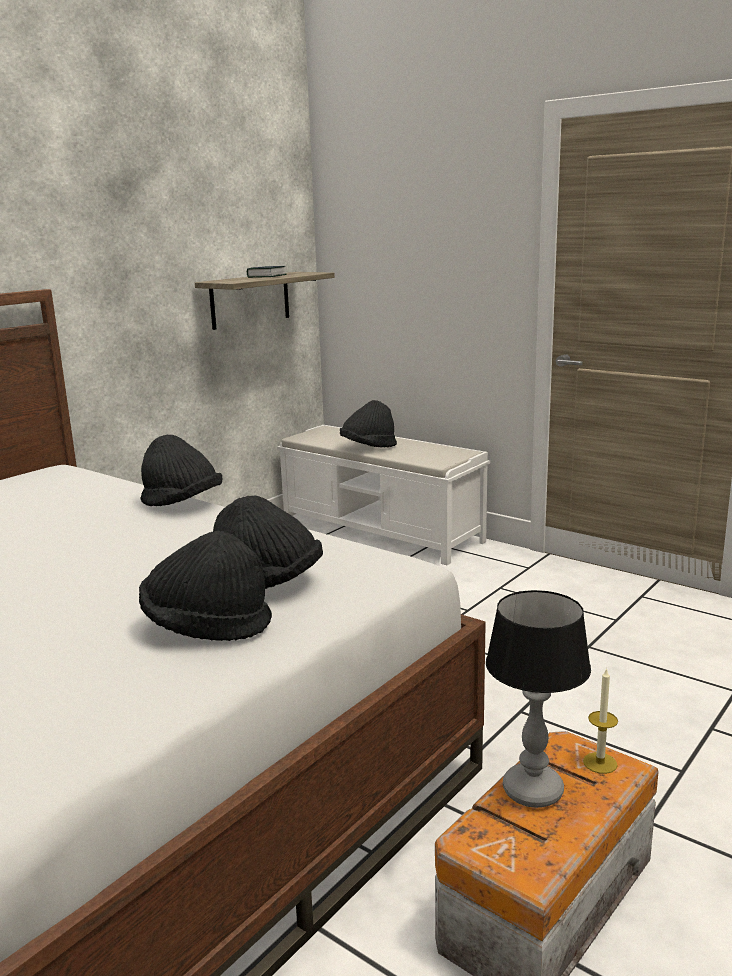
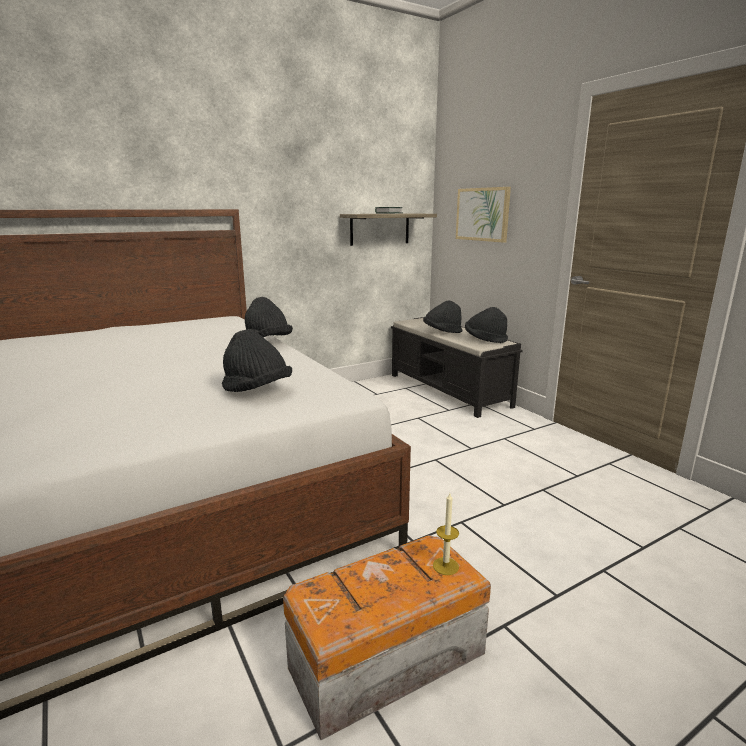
camera: 20 degrees right, 0 degrees up
black hat [139,531,272,641] -> black hat moved to [465,307,508,343]
white bench [277,425,490,565] -> black bench [391,317,523,418]
table lamp [486,590,591,808] -> none
none -> picture [456,187,511,243]

